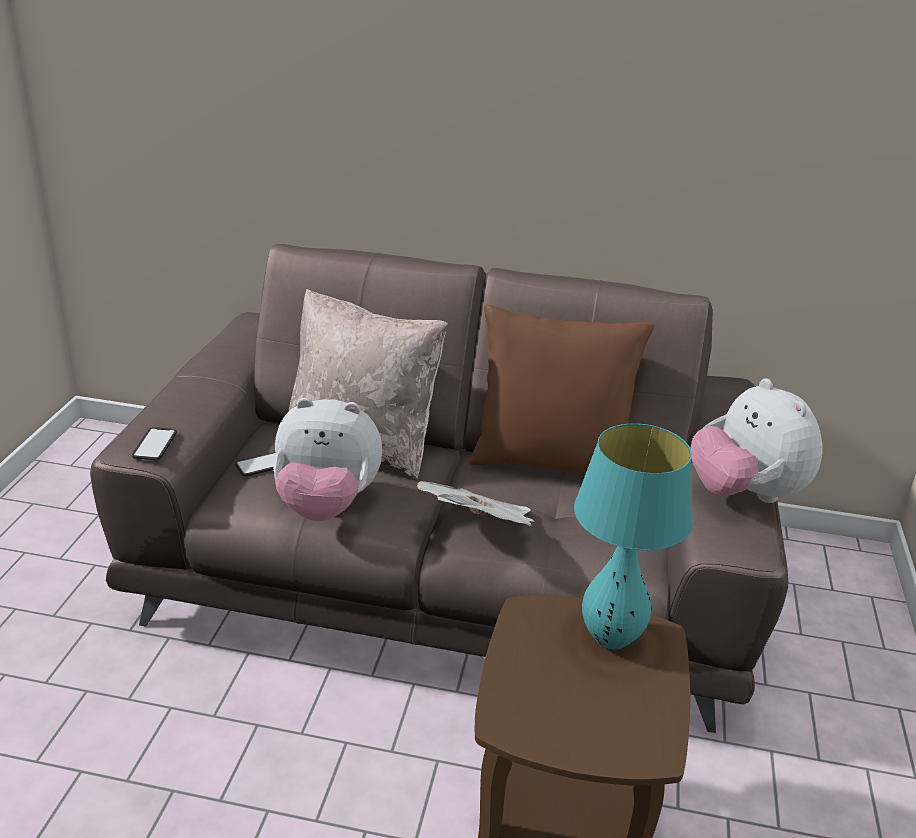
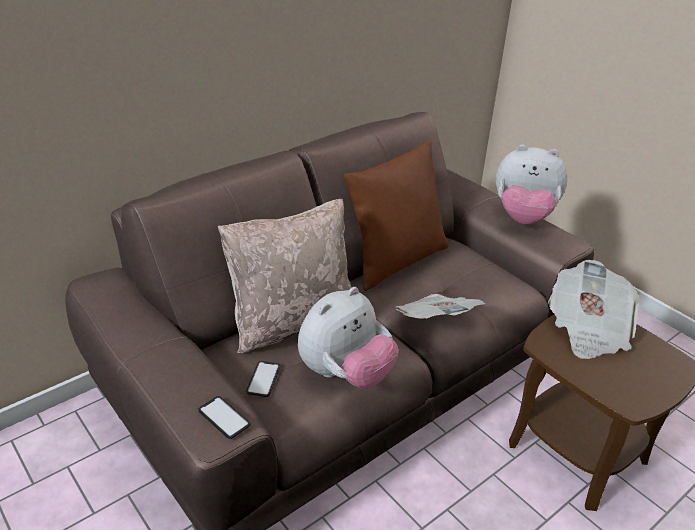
camera: 50 degrees left, 5 degrees up
turquoise table lamp [574,423,693,650] -> newspaper [548,260,640,359]

